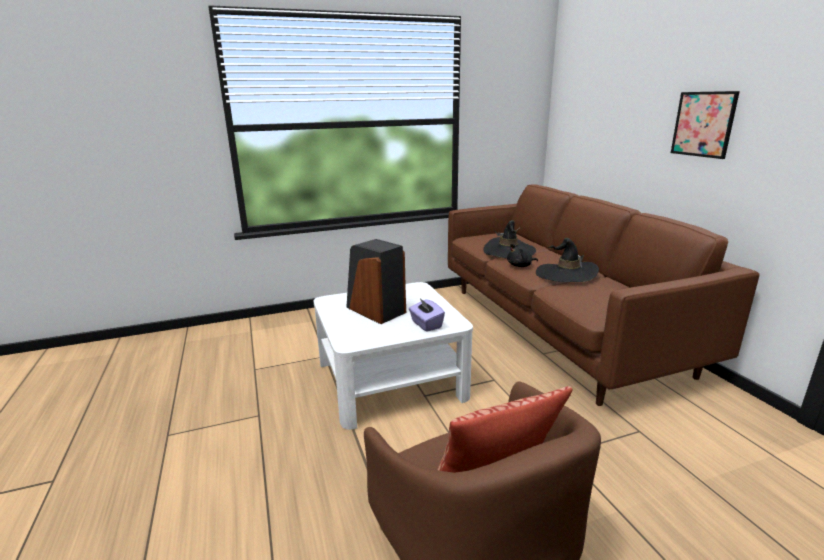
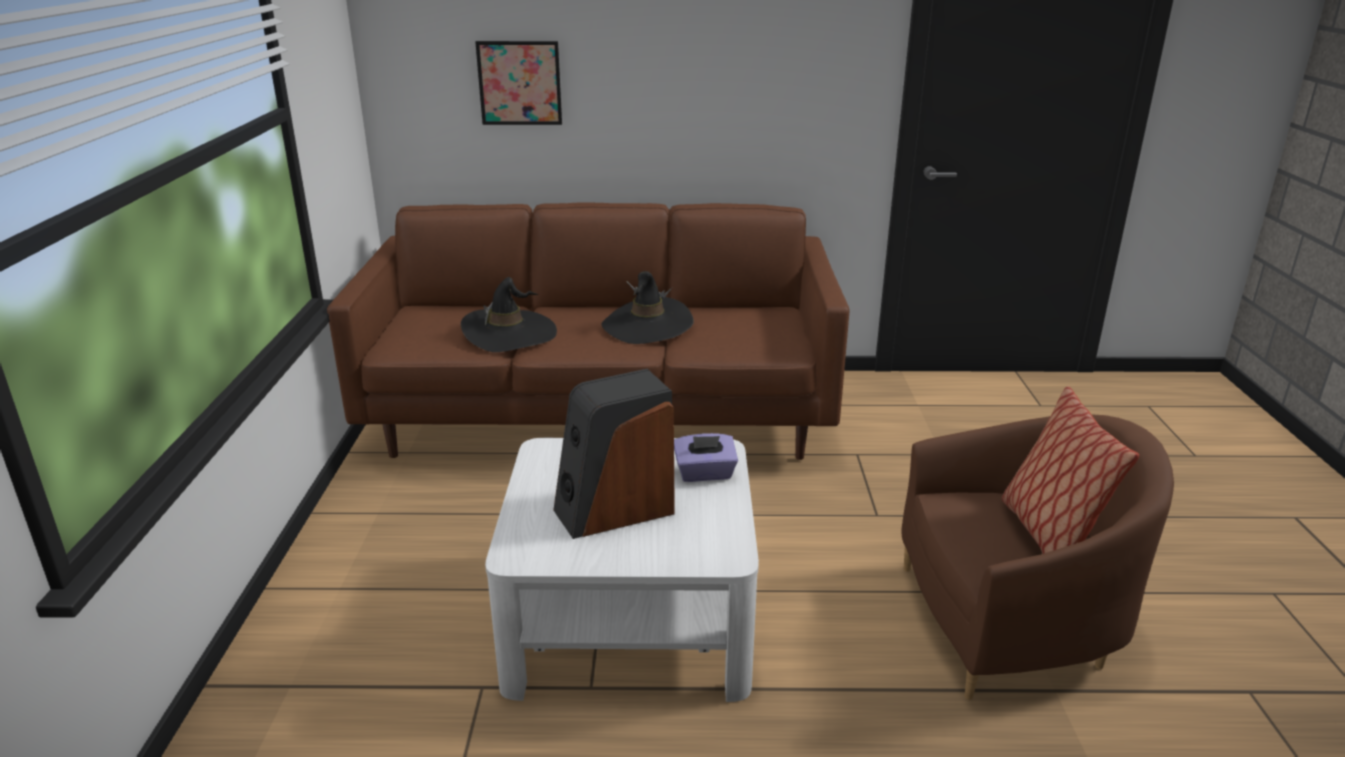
camera: 70 degrees left, 5 degrees up
black plush toy [507,244,538,267] -> none
picture [671,91,740,159] -> picture moved to [475,41,562,125]

